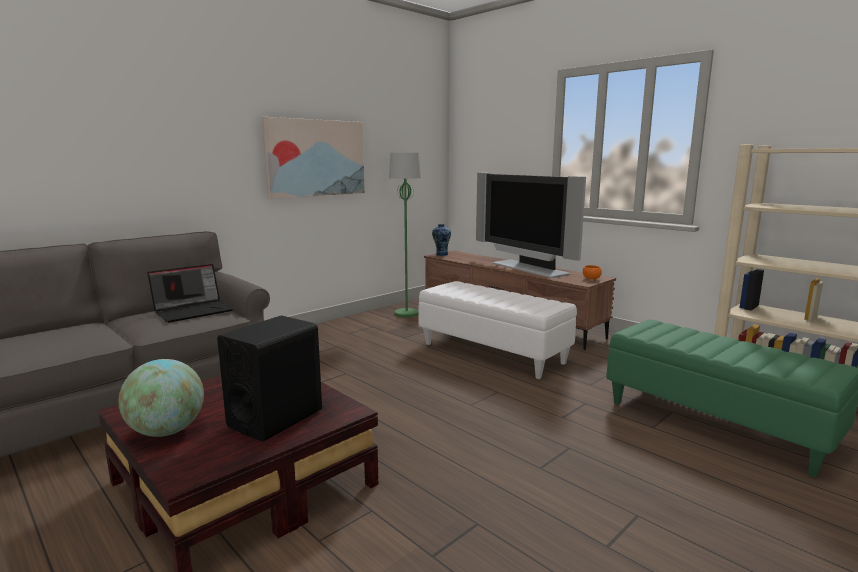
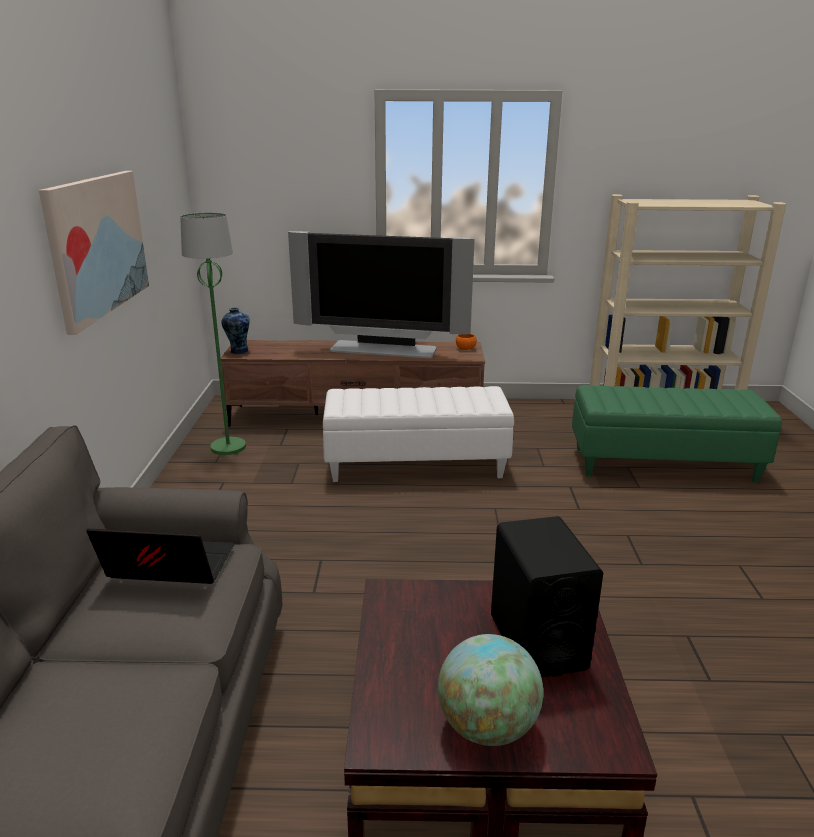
camera: 45 degrees left, 10 degrees up
laptop [147,264,233,323] -> laptop turned 90 degrees counterclockwise [86,529,234,584]

